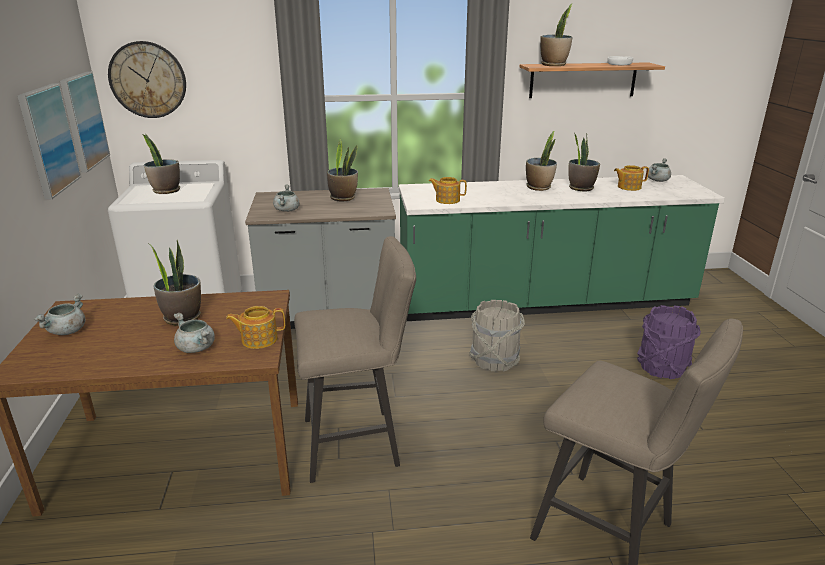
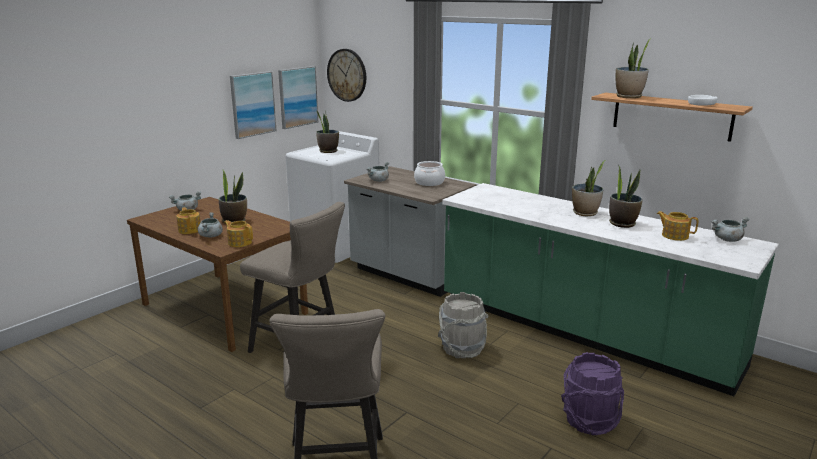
camera: 45 degrees right, 5 degrees down
potted plant [327,139,358,201] -> cooking pot [414,161,445,186]
teapot [429,177,467,204] -> teapot moved to [177,207,201,234]

